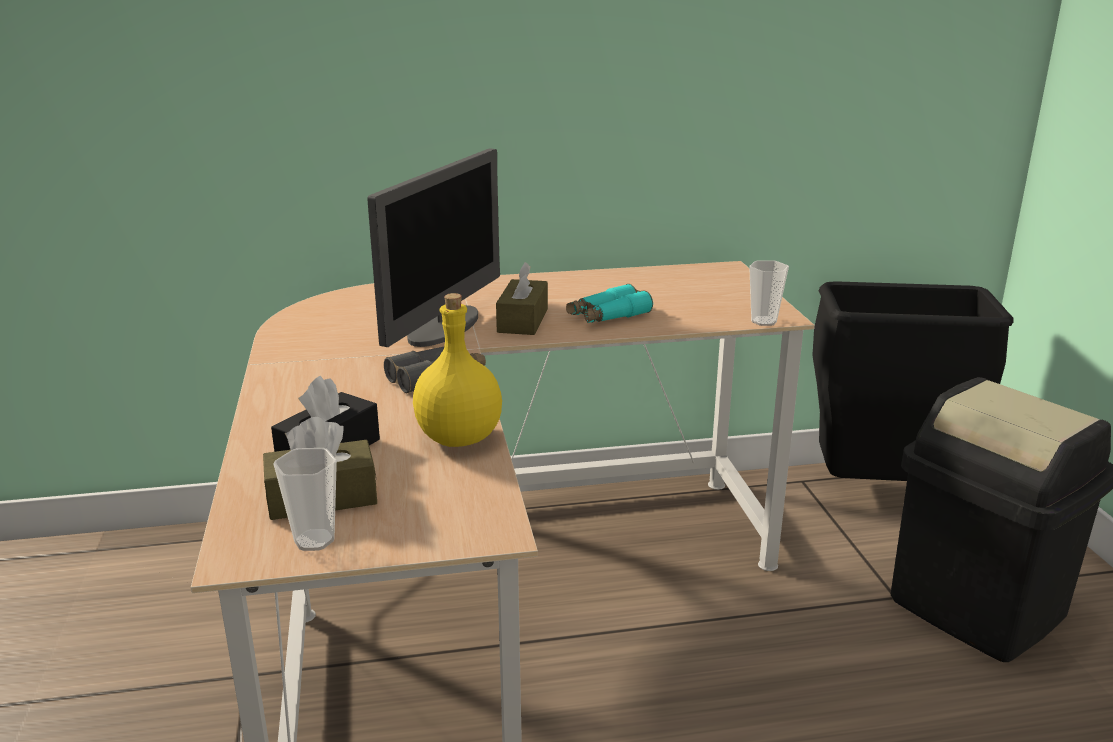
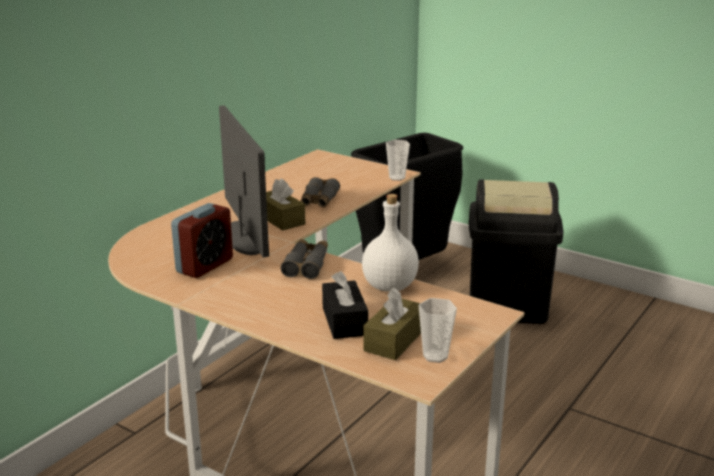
camera: 45 degrees left, 0 degrees up
yellow bottle [413,293,502,447] -> white bottle [362,194,419,292]
turquoise binoculars [566,284,653,323] -> grey binoculars [301,177,340,207]
none -> alarm clock [171,203,233,278]

